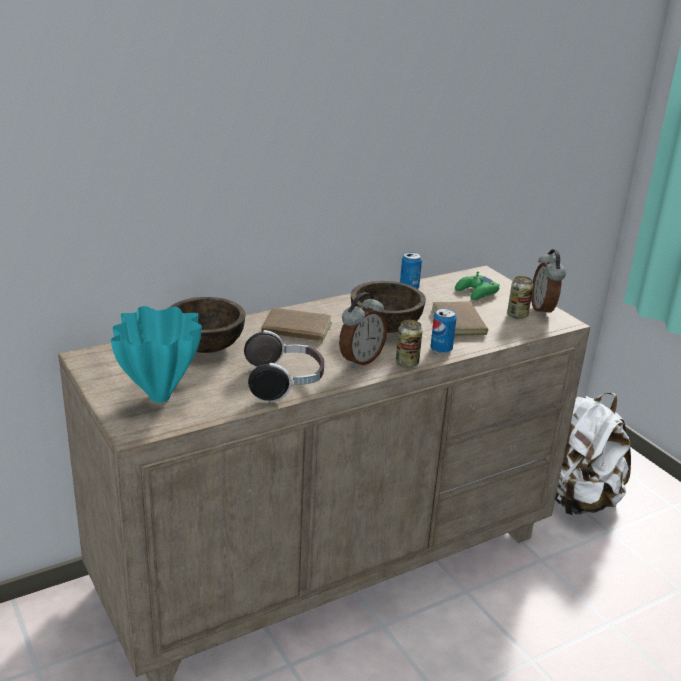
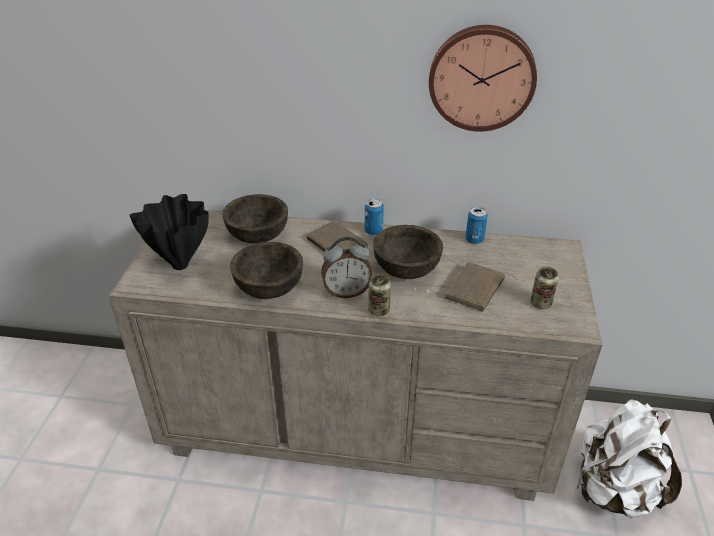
camera: 40 degrees right, 10 degrees up
turquoise vase [111,306,202,403] -> black vase [129,194,209,270]
headphones [244,330,324,403] -> brown bowl [230,242,303,299]
can [430,308,457,354] -> can moved to [365,199,384,236]
green game controller [455,272,500,300] -> none
alarm clock [531,249,566,317] -> none
none -> wall clock [429,25,537,132]

